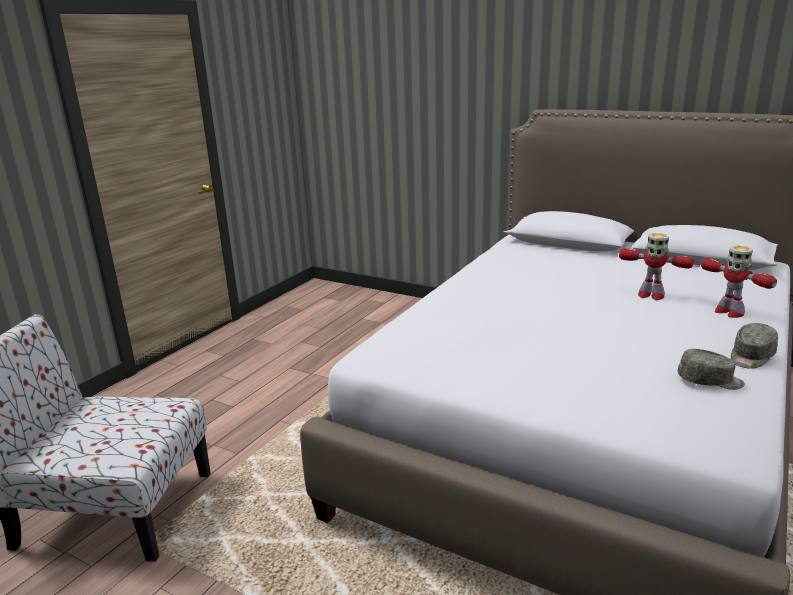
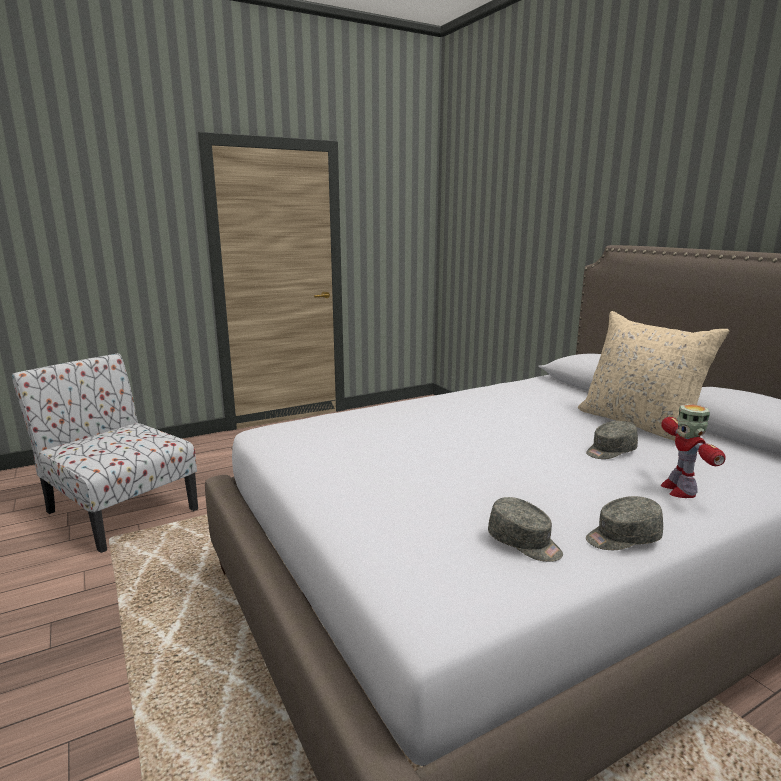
camera: 30 degrees right, 5 degrees down
toy robot [619,233,694,300] -> grey cap [586,421,638,459]
none -> beige pillow [578,311,729,441]

